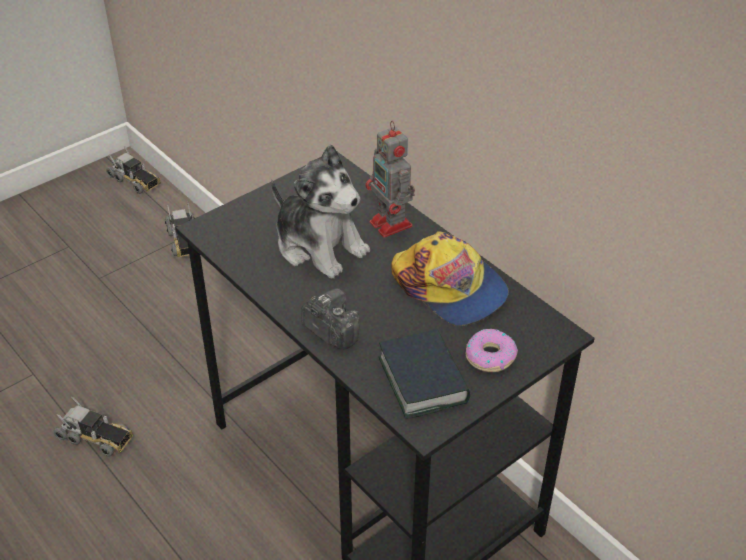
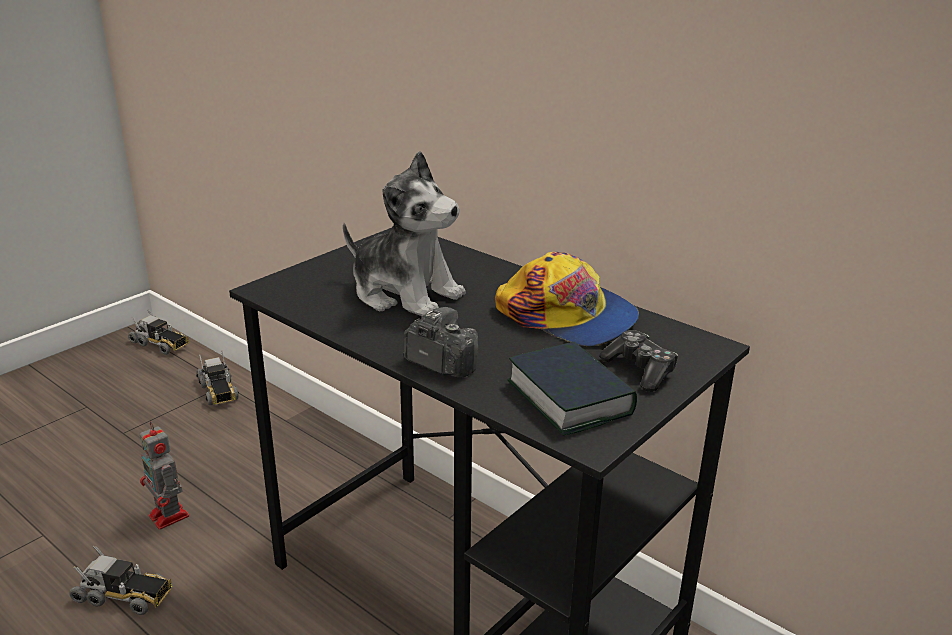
camera: 10 degrees left, 15 degrees down
toy robot [365,121,415,238] -> toy robot moved to [140,421,189,530]
donut [466,329,518,372] -> game controller [599,330,679,392]

